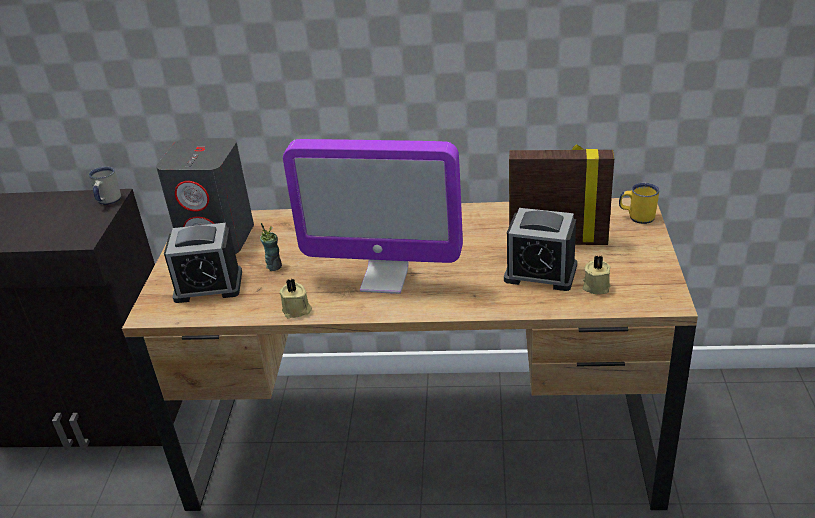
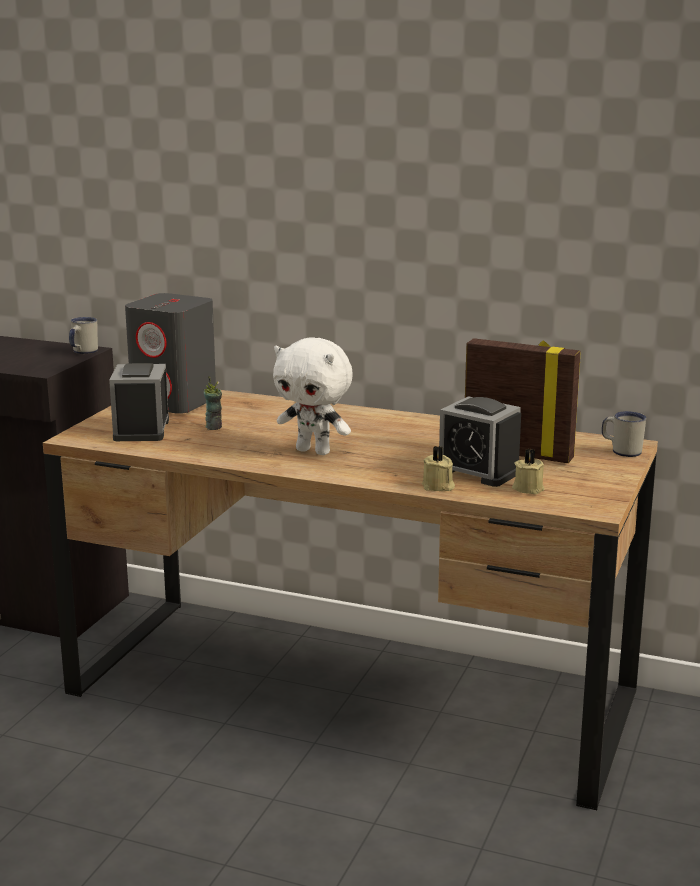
camera: 15 degrees right, 15 degrees down
alarm clock [164,223,242,303] -> alarm clock turned 75 degrees clockwise [109,363,169,441]
beige candle [279,278,312,318] -> beige candle moved to [422,446,455,491]
monitor [283,139,463,294] -> white plush toy [273,337,353,455]
yellow mug [619,183,659,224] -> white mug [602,411,646,457]

